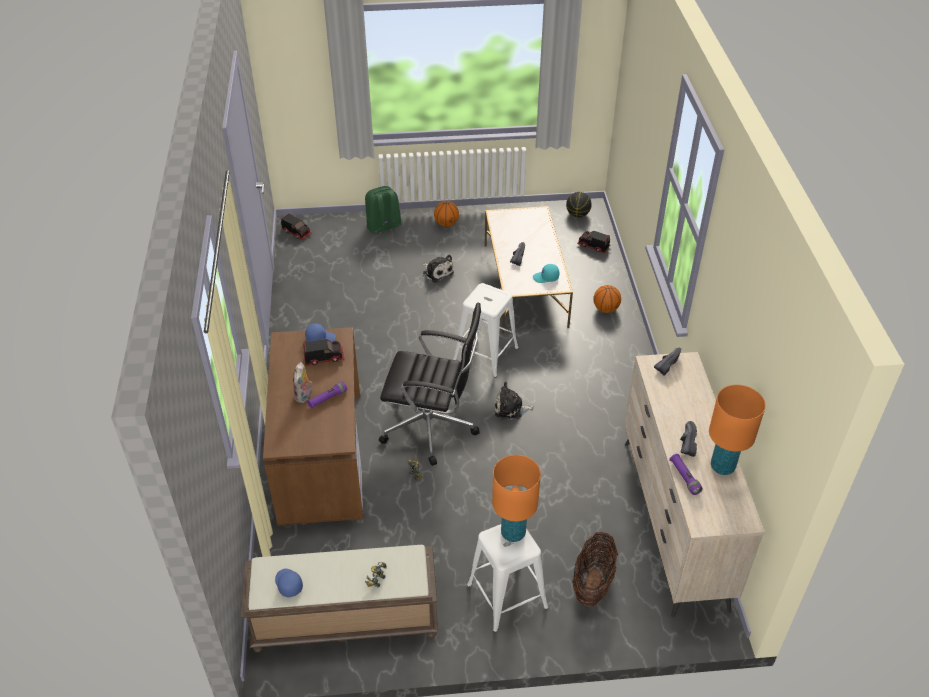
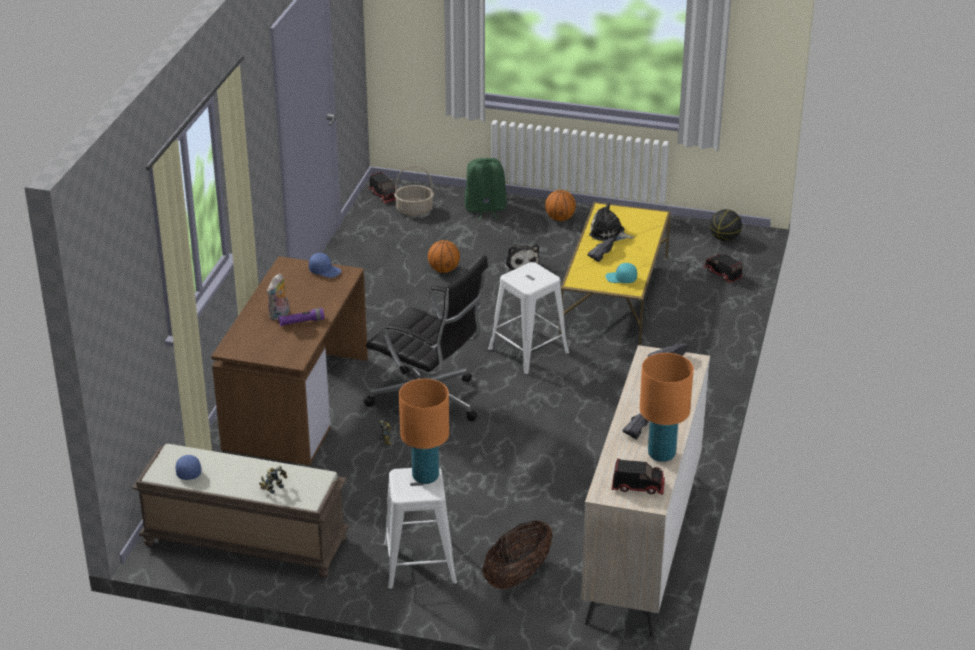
camera: 20 degrees right, 10 degrees down
toy truck [303,339,345,366] -> toy truck moved to [612,459,665,495]
white coffee table [485,206,573,333] -> yellow coffee table [559,202,671,345]
plush toy [495,381,534,420] -> plush toy moved to [589,202,634,242]
basketball [593,285,621,313] -> basketball moved to [428,240,460,273]
purple flashlight [669,454,703,495] -> none
none -> basket [394,165,434,216]

